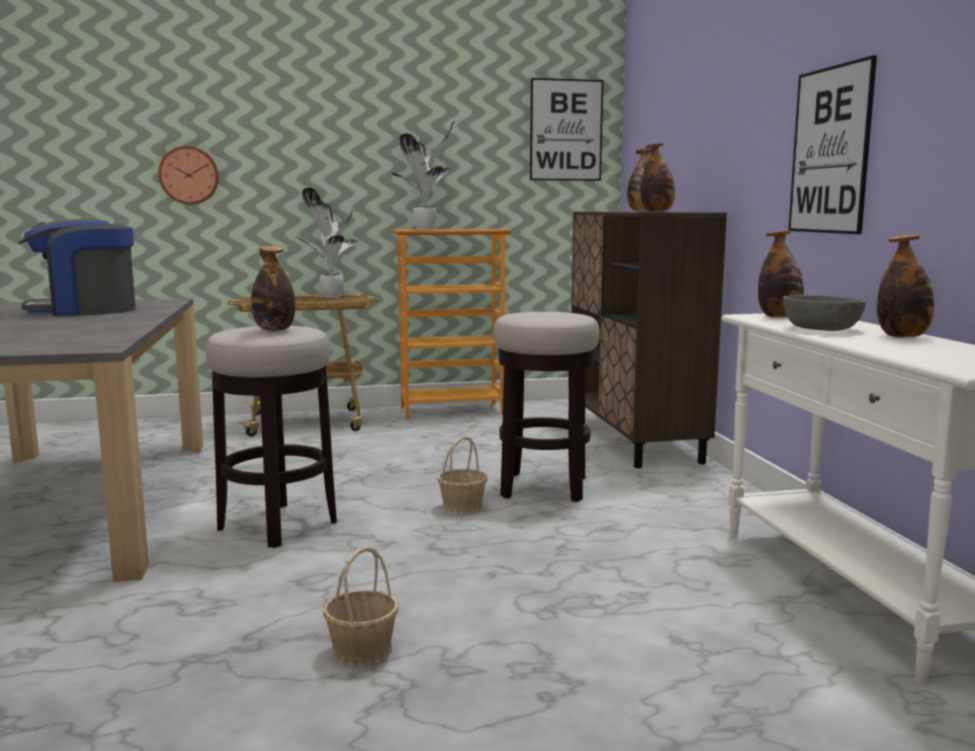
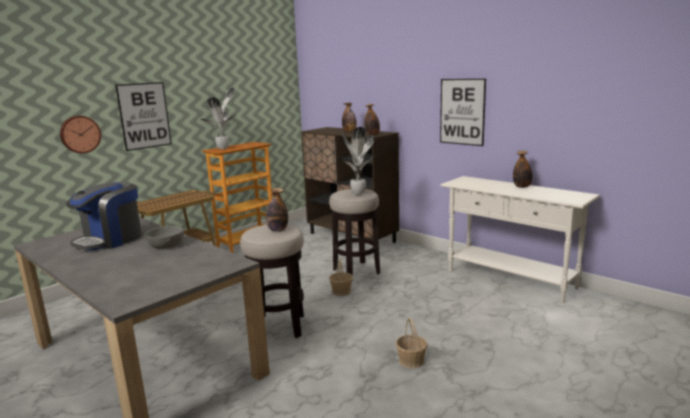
camera: 35 degrees left, 5 degrees up
potted plant [295,188,359,298] -> potted plant moved to [336,127,378,195]
picture [530,78,604,181] -> picture moved to [115,82,172,151]
bottle [758,230,804,318] -> none
grey bowl [783,295,866,331] -> grey bowl moved to [145,226,184,249]

